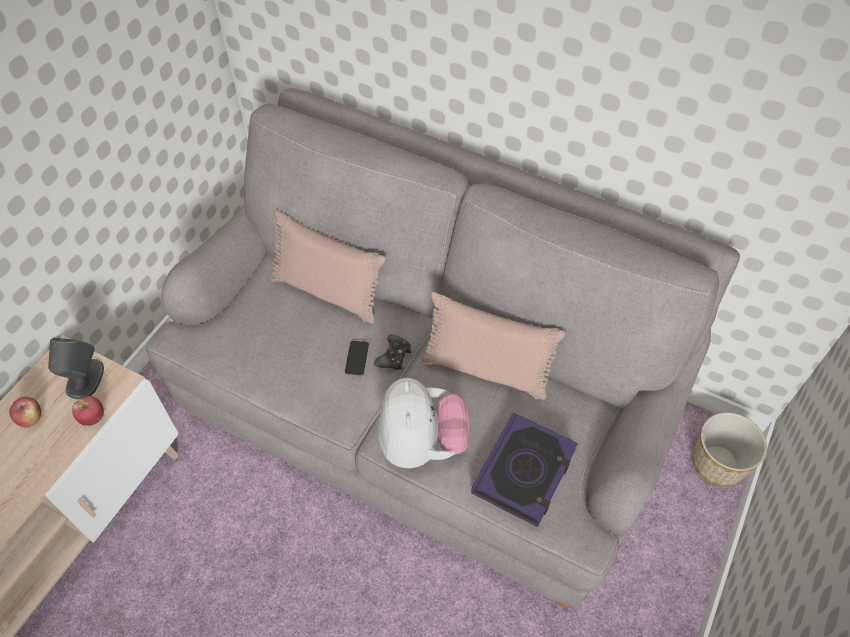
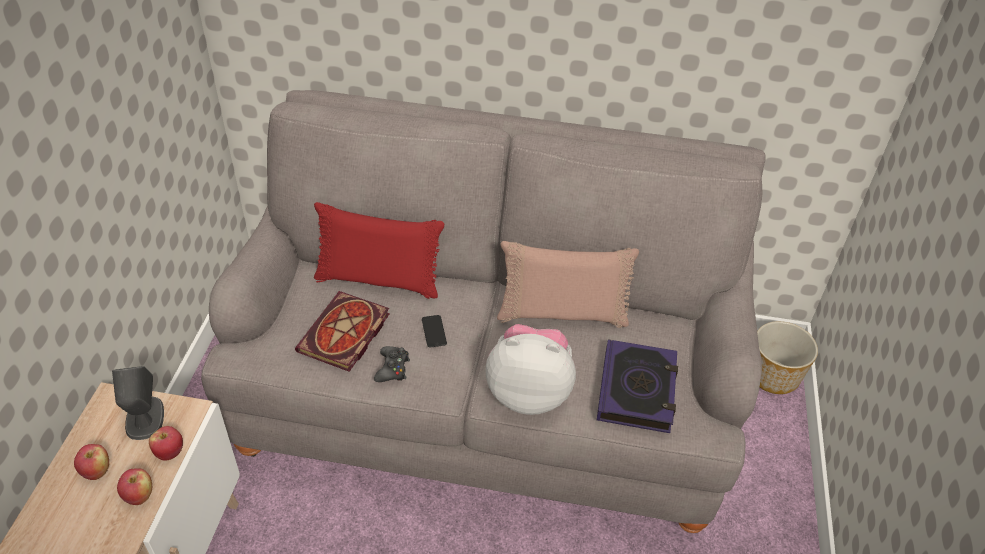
camera: 20 degrees left, 10 degrees down
beige pillow [270,210,385,324] -> red pillow [314,202,444,299]
black game controller [374,334,412,370] -> black game controller moved to [374,346,410,382]
plush toy [378,378,469,468] -> plush toy turned 60 degrees counterclockwise [486,324,576,415]
none -> apple [117,468,152,505]
none -> book [295,291,390,372]

